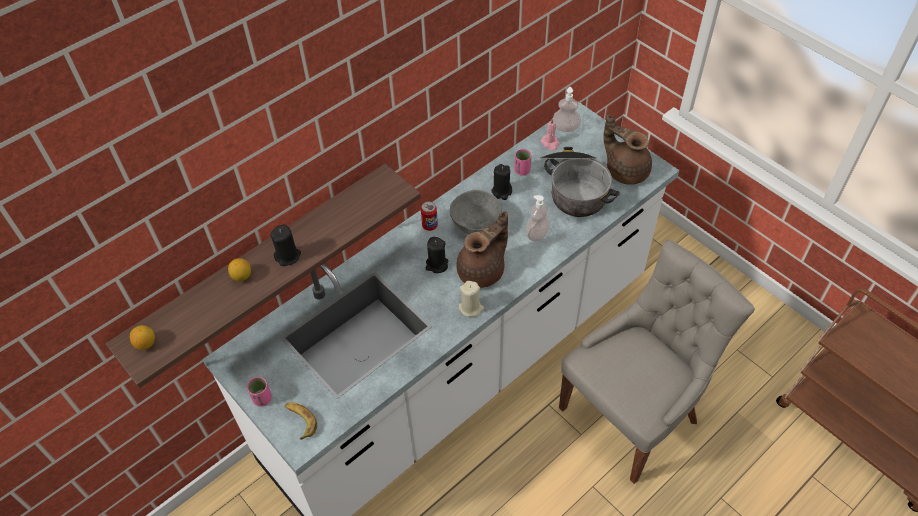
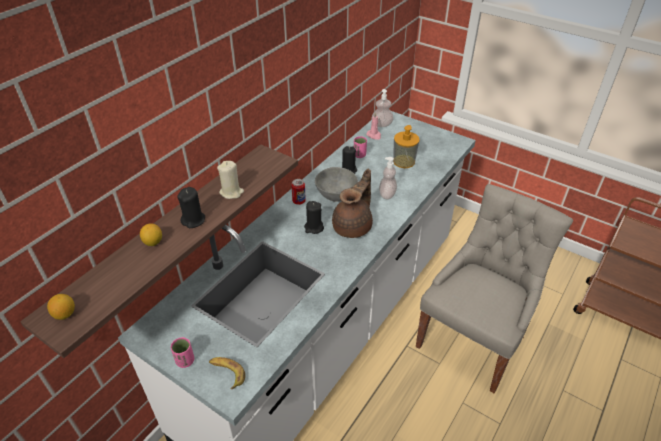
camera: 15 degrees left, 10 degrees down
beige candle [459,281,484,317] -> beige candle moved to [217,161,244,199]
cooking pot [540,147,620,217] -> soap dispenser [393,125,420,168]
brown teapot [603,114,652,185] -> none

